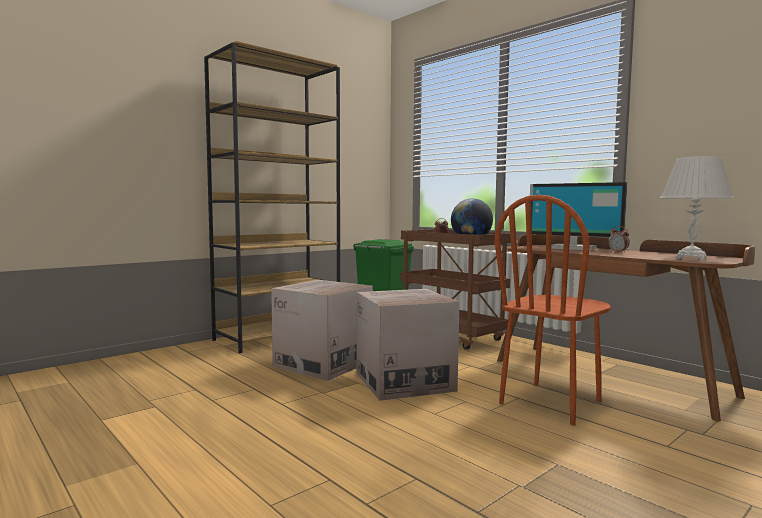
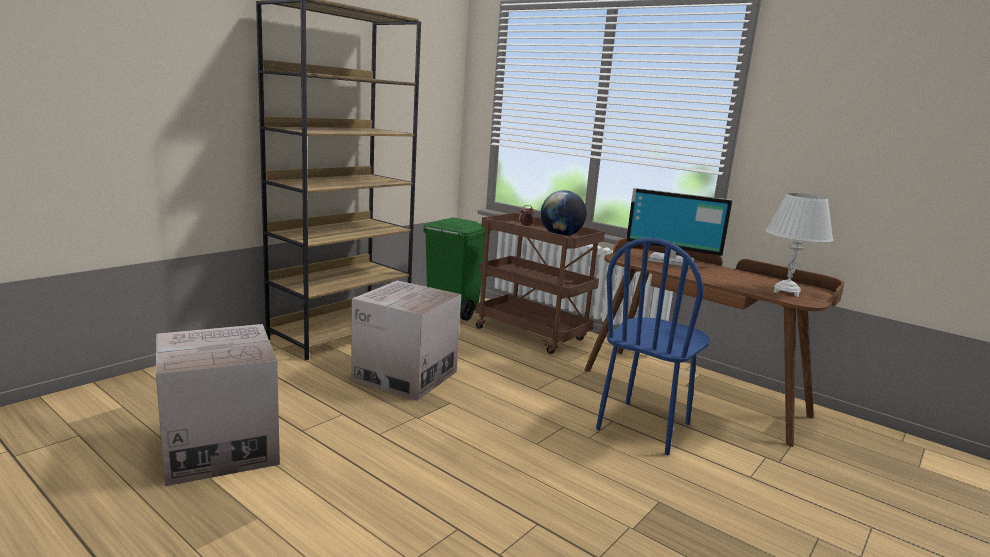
camera: 10 degrees left, 10 degrees up
cardboard box [357,289,460,401] -> cardboard box moved to [156,324,280,486]
brown chair [495,194,611,426] -> blue chair [596,237,710,455]
alarm clock [608,226,630,253] -> none

